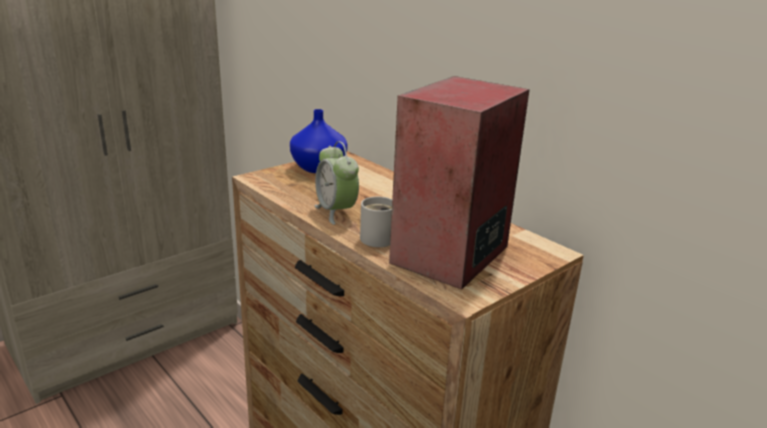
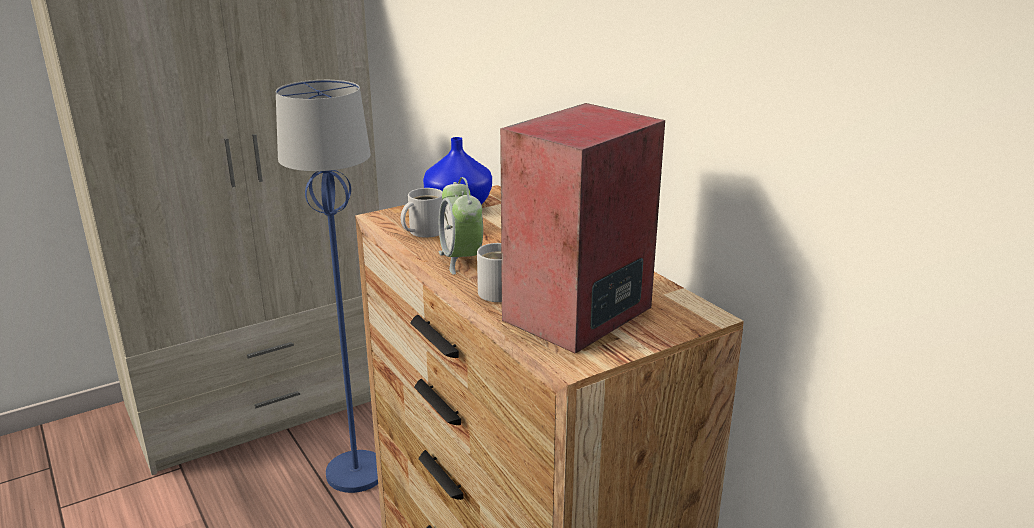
camera: 10 degrees right, 0 degrees up
none -> blue floor lamp [276,80,378,493]
none -> white mug [401,188,443,238]

